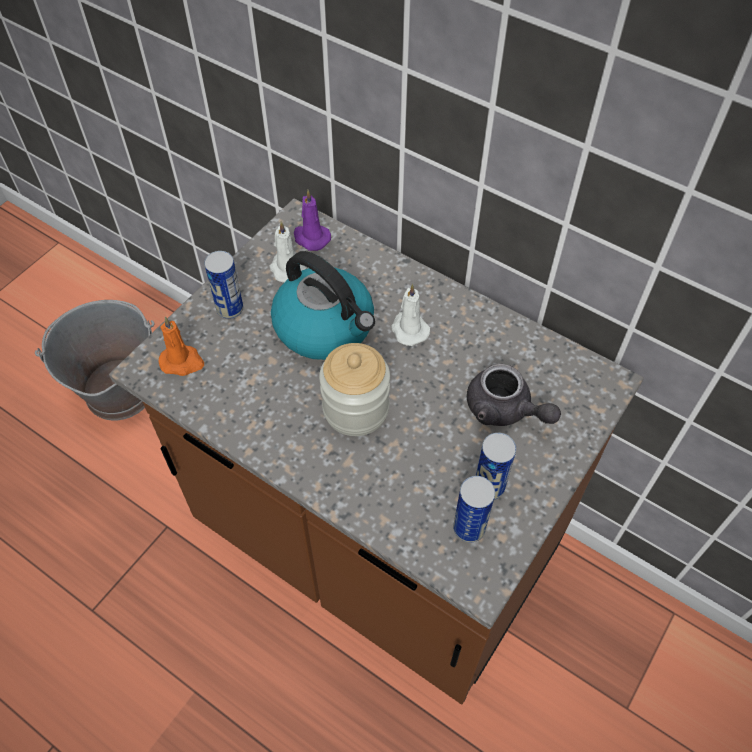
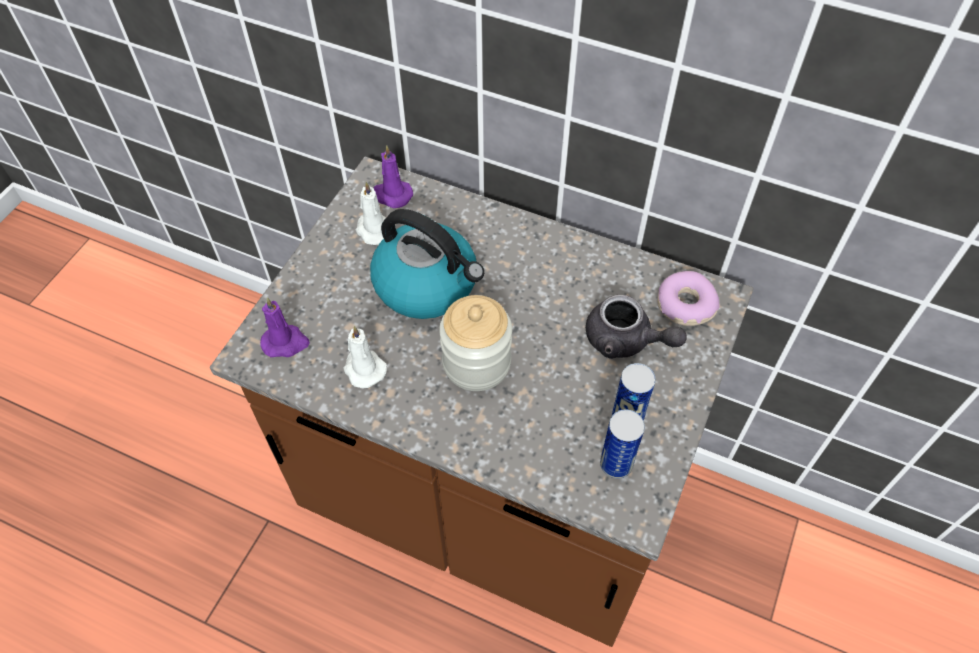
camera: 10 degrees left, 0 degrees up
grey bucket [35,300,154,421] -> none
orange candle [159,316,204,376] -> purple candle [260,297,310,357]
can [204,251,243,319] -> none
white candle [391,284,430,346] -> white candle moved to [343,325,387,388]
none -> donut [657,271,719,326]

